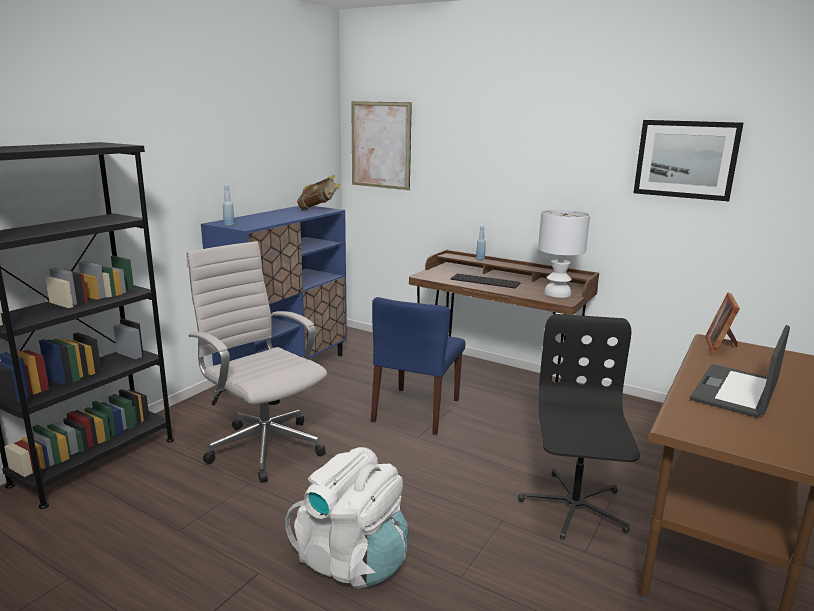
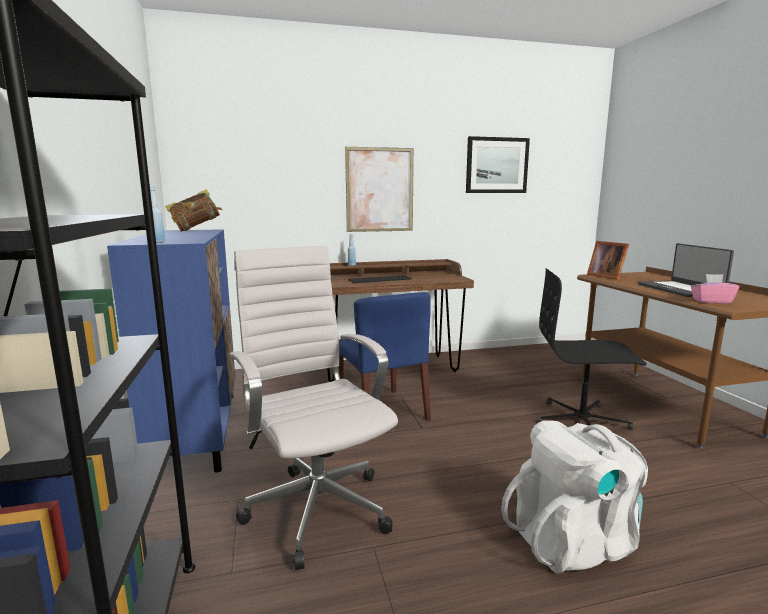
camera: 45 degrees left, 5 degrees down
white office chair [186,241,327,483] -> white office chair turned 60 degrees clockwise [229,246,398,570]
picture [351,101,412,190] -> picture moved to [345,147,414,232]
black office chair [518,314,640,539] -> black office chair turned 45 degrees counterclockwise [539,268,647,430]
white table lamp [538,209,590,298] -> none
none -> pink tissue box [691,274,739,304]

